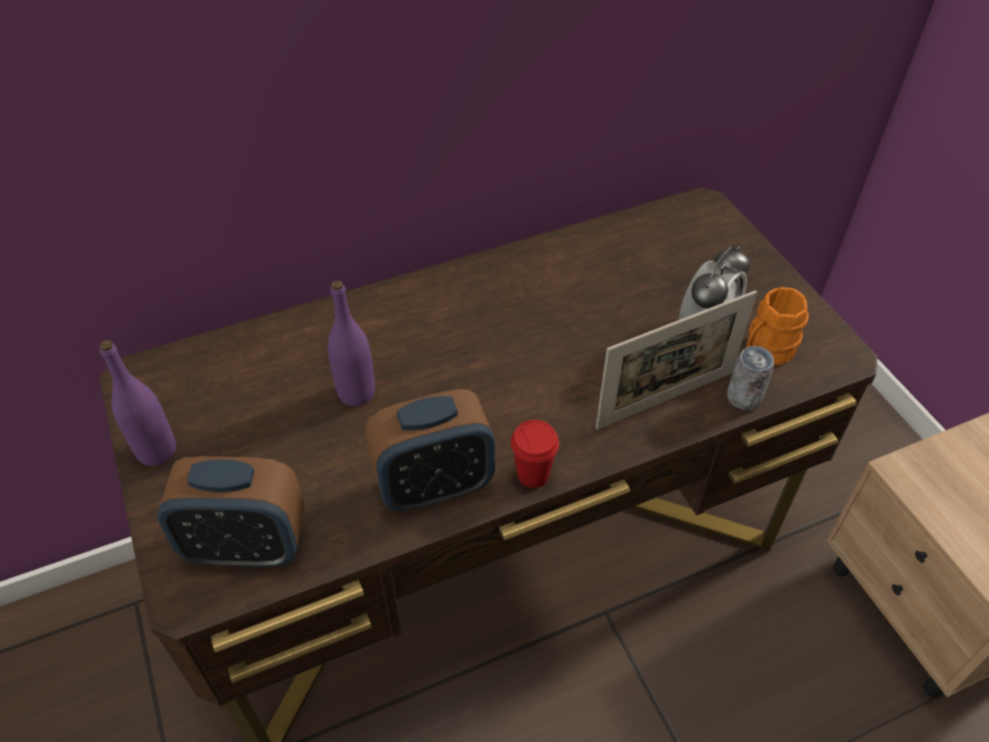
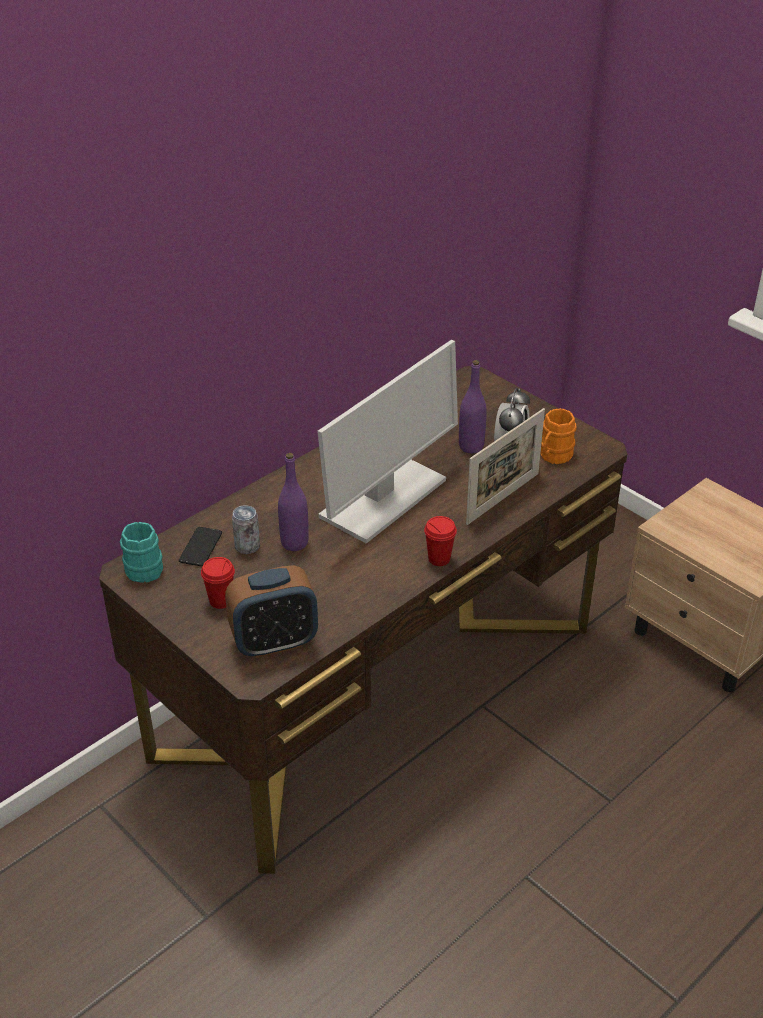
camera: 20 degrees left, 10 degrees down
purple bottle [99,340,176,466] -> purple bottle moved to [459,360,487,453]
alarm clock [365,389,495,511] -> none
can [727,346,774,411] -> can moved to [232,505,260,554]
none -> turquoise mug [120,522,163,583]
none -> phone [179,527,222,566]
none -> red cup [201,557,235,609]
none -> monitor [317,340,458,544]

